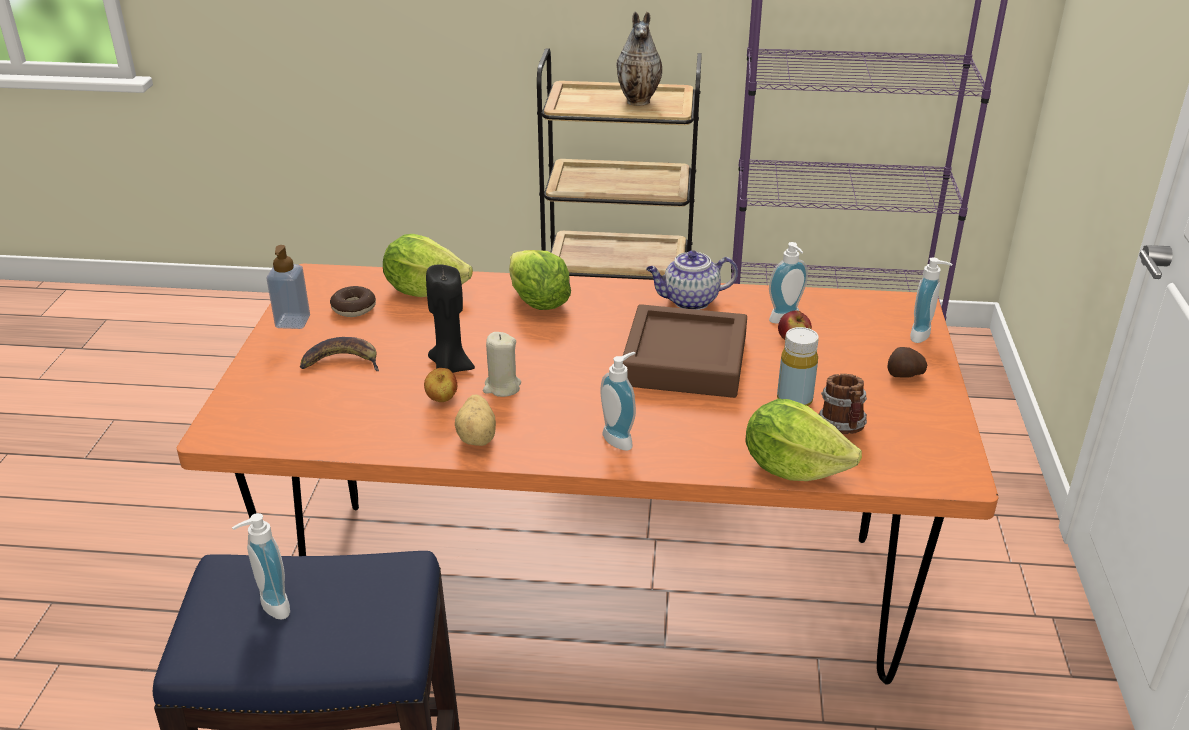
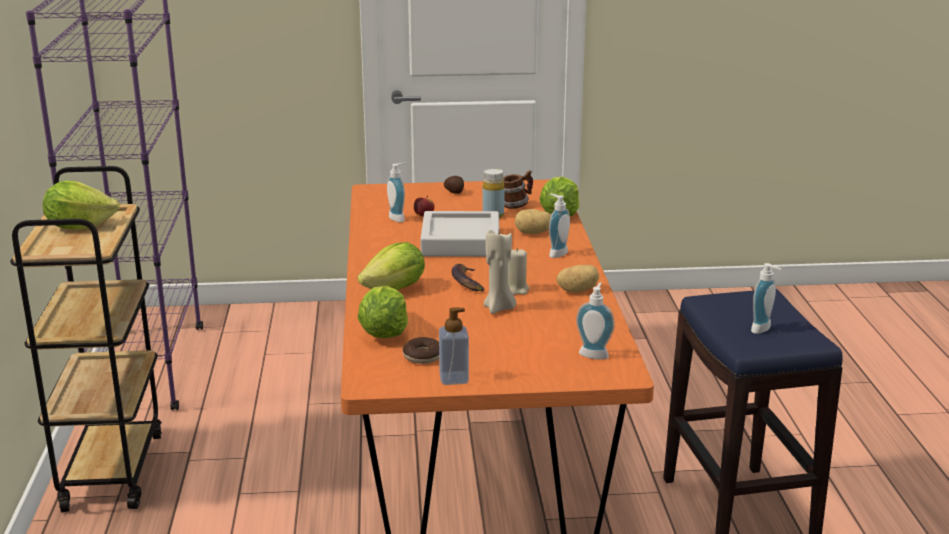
camera: 100 degrees left, 10 degrees down
banana [300,337,379,371] -> banana moved to [451,264,484,291]
apple [424,368,458,402] -> none
black candle [426,264,475,373] -> beige candle [484,230,516,314]
vase [616,11,662,106] -> lettuce [42,180,120,230]
brown tray [623,304,747,398] -> grey tray [420,211,500,257]
teapot [646,250,738,310] -> none
soap dispenser [910,257,953,343] -> soap dispenser moved to [576,282,615,359]
none -> potato [515,209,551,234]

